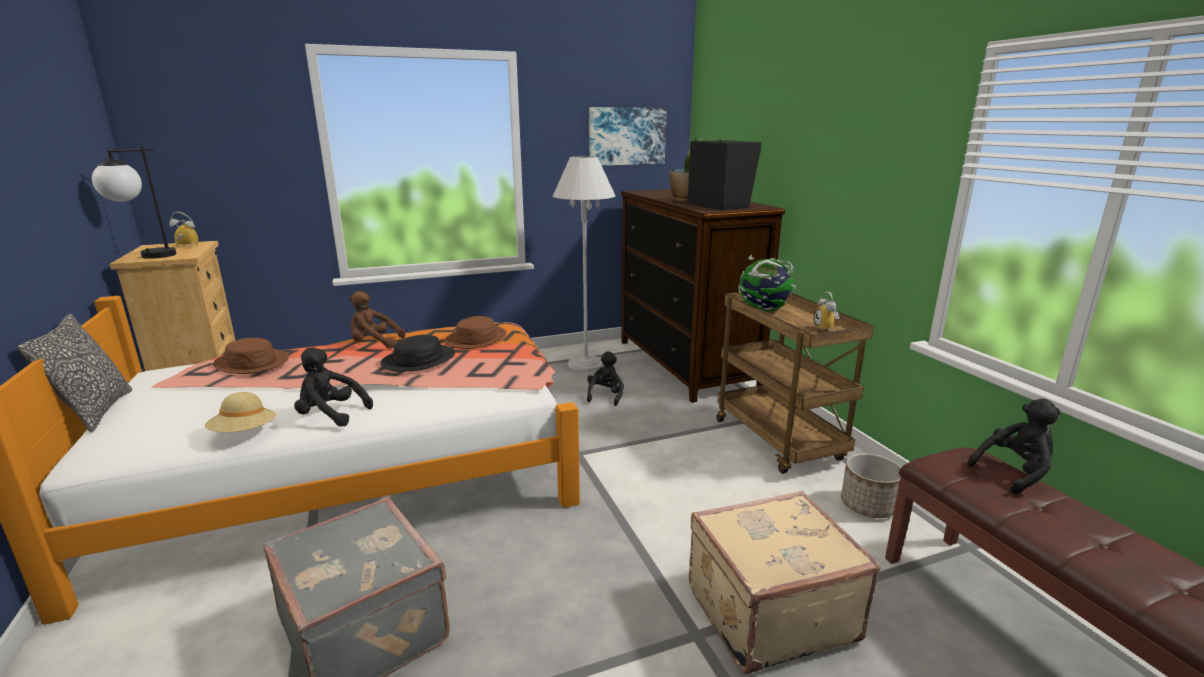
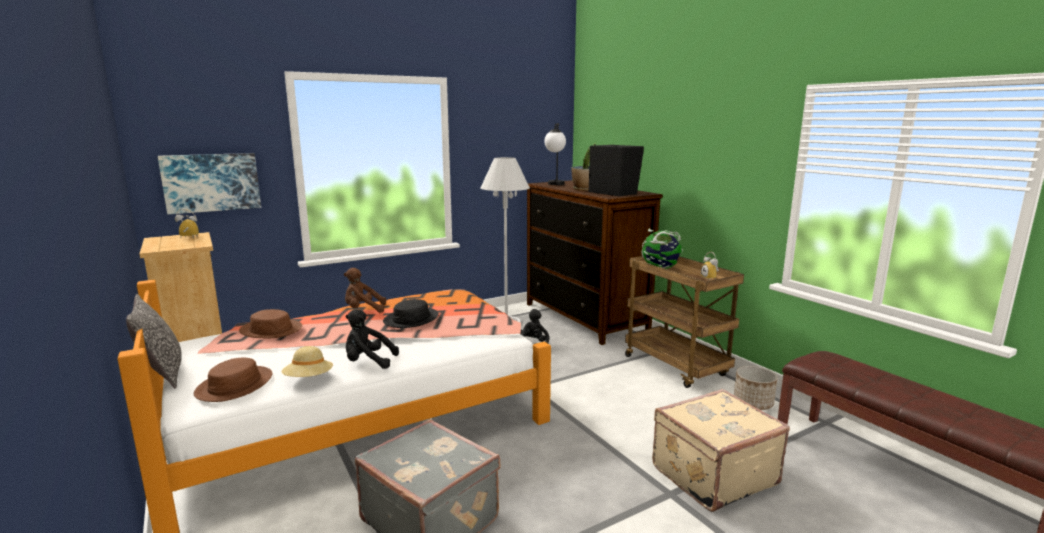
camera: 10 degrees left, 5 degrees down
table lamp [92,147,176,259] -> table lamp moved to [544,123,566,185]
brown hat [445,316,506,349] -> brown hat moved to [194,358,273,402]
picture [589,107,667,166] -> picture moved to [158,153,261,214]
black plush toy [967,399,1060,494] -> none

